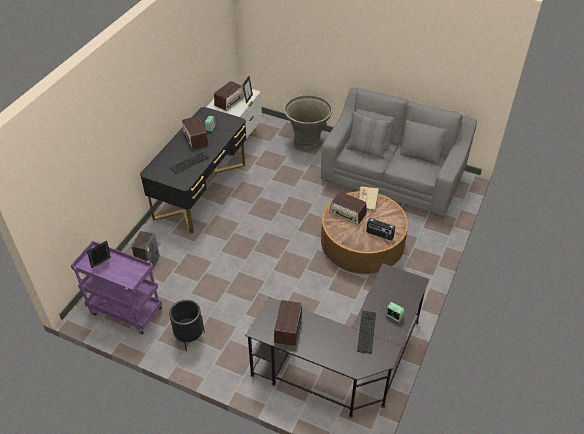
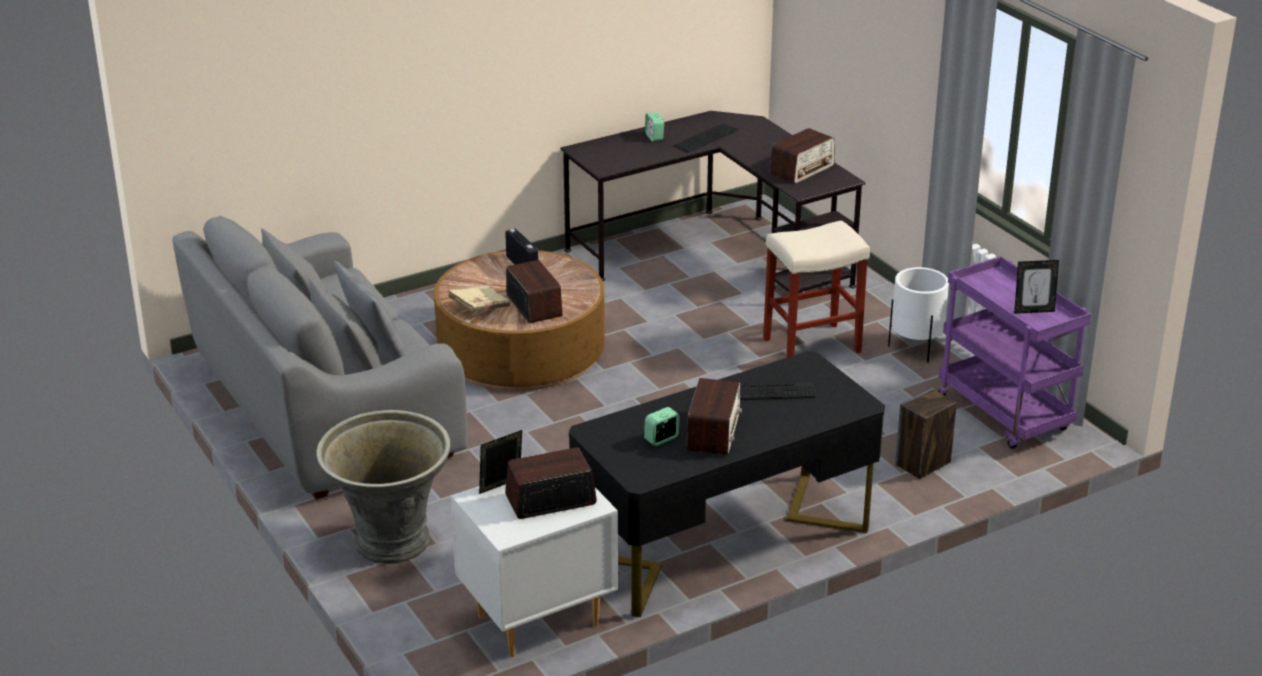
camera: 145 degrees left, 15 degrees down
black planter [169,300,205,351] -> white planter [888,267,949,363]
none -> beige stool [763,220,870,358]

